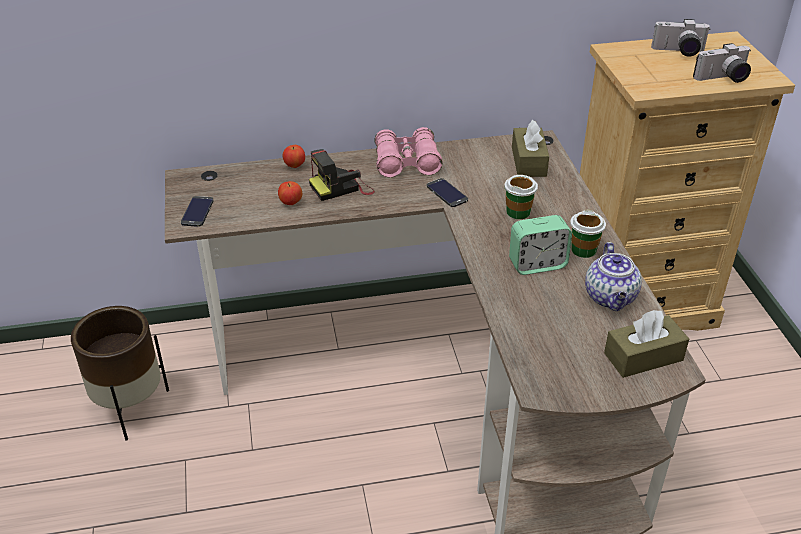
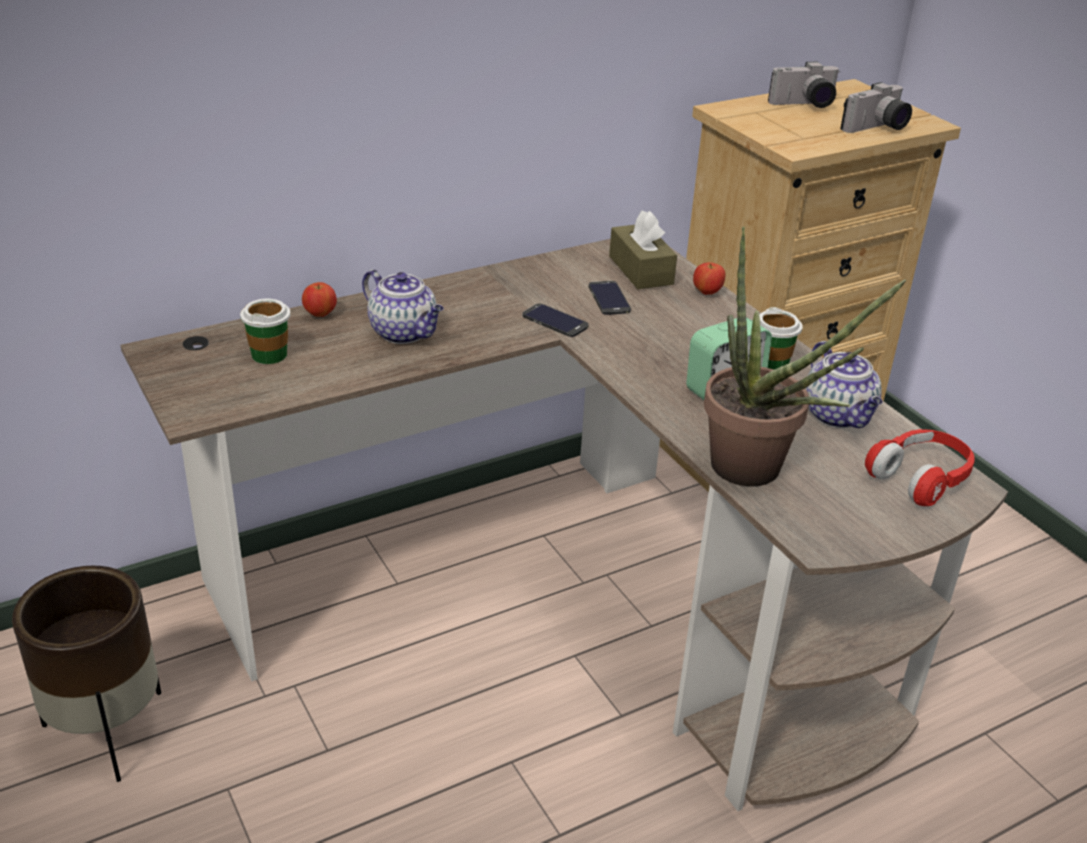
camera: 20 degrees left, 5 degrees down
phone [181,196,214,227] -> phone moved to [589,281,631,315]
apple [278,181,302,205] -> apple moved to [693,262,725,295]
camera [309,149,375,201] -> teapot [362,269,444,344]
pink binoculars [374,127,443,177] -> none
cup [504,175,538,219] -> cup moved to [240,299,291,364]
brown tissue box [604,310,689,378] -> red headphones [865,429,975,506]
none -> potted plant [704,227,907,487]

